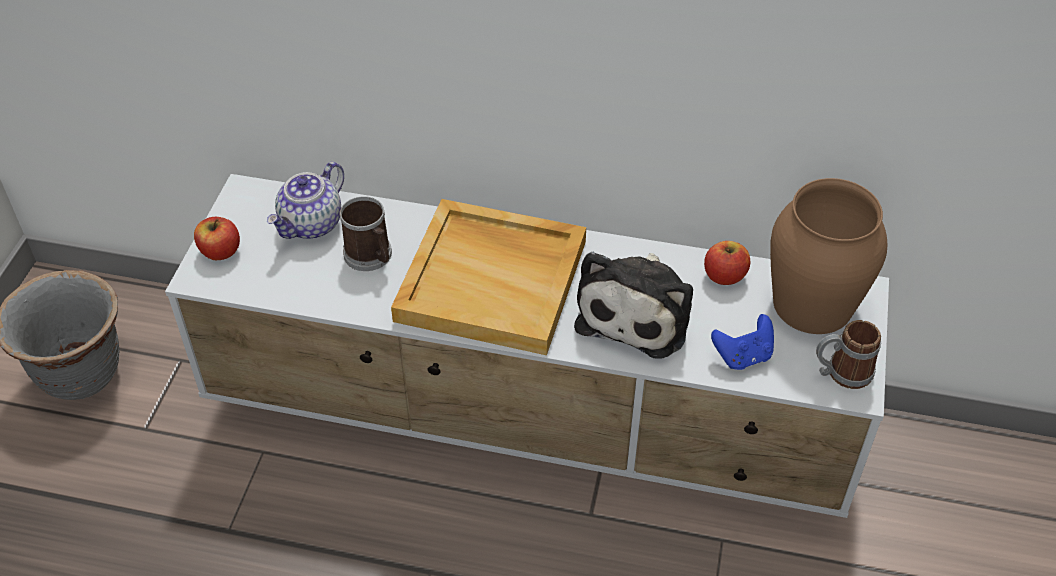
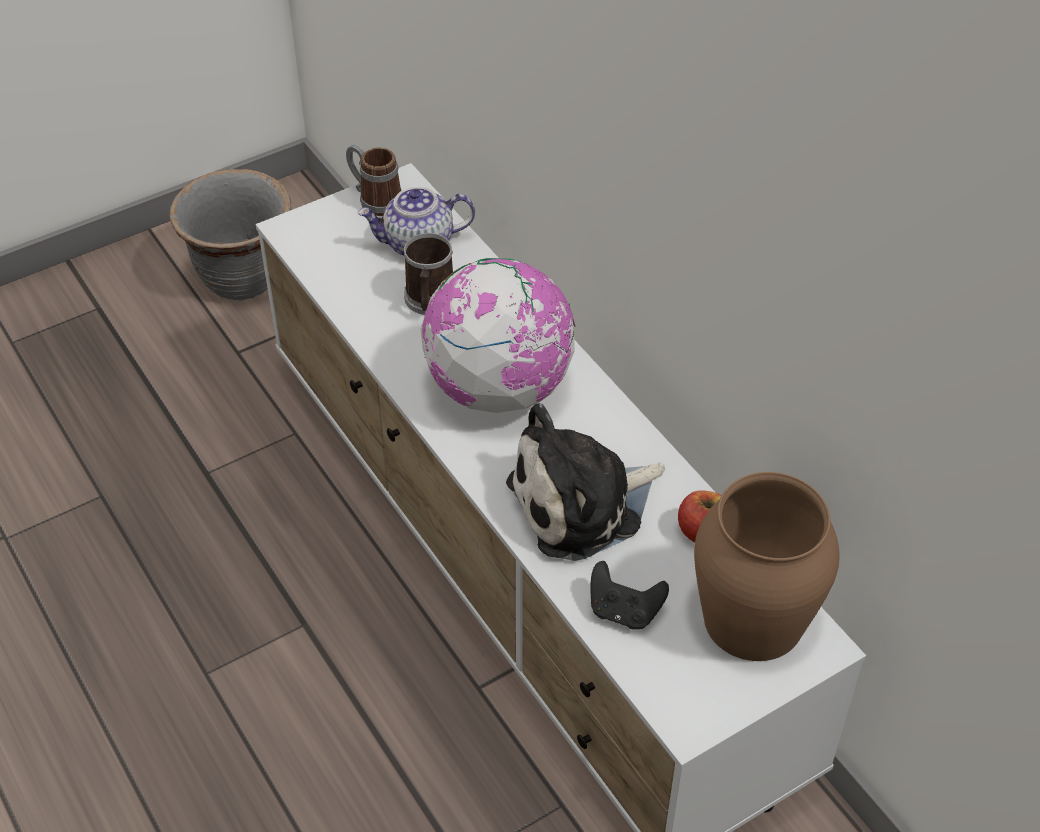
camera: 45 degrees right, 0 degrees up
apple [194,217,240,260] -> none
beige tray [391,199,586,355] -> globe [421,258,575,413]
blue game controller [711,314,774,370] -> black game controller [590,561,669,630]
mug [816,320,881,389] -> mug moved to [346,144,402,216]

